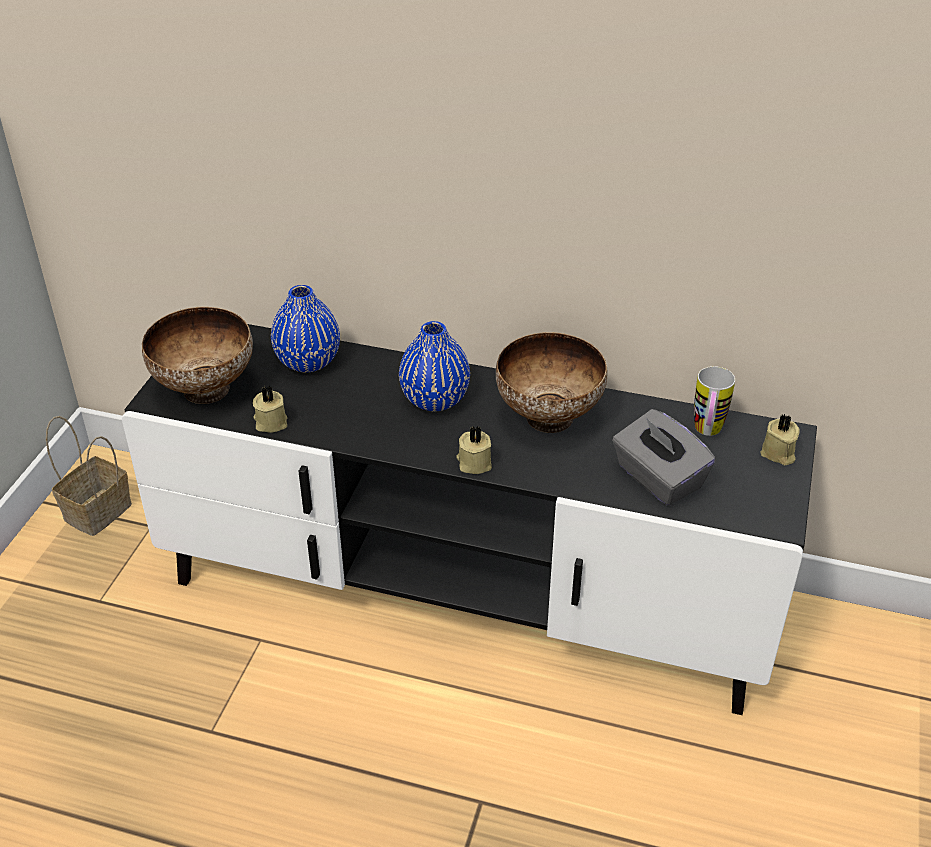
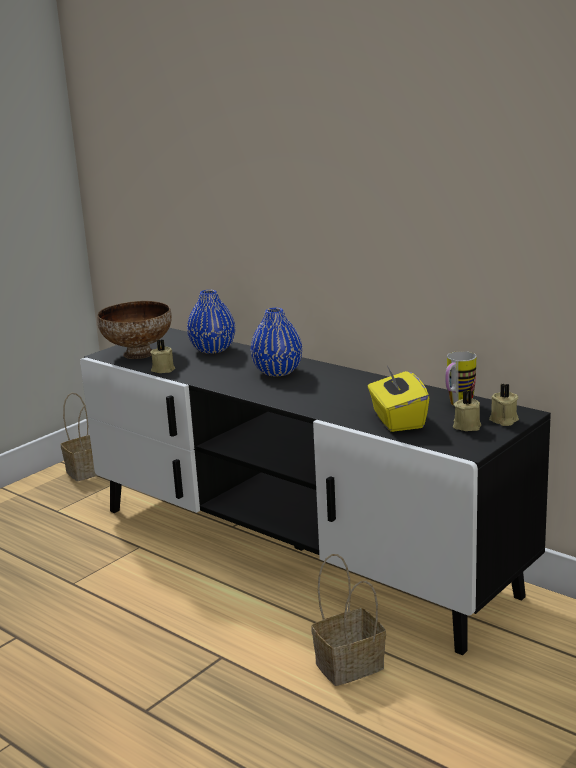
camera: 25 degrees right, 20 degrees down
beige candle [456,427,492,474] -> beige candle moved to [453,390,481,431]
bowl [496,332,608,433] -> none
grey tissue box [612,409,716,506] -> yellow tissue box [368,366,429,432]
none -> basket [311,554,386,686]

